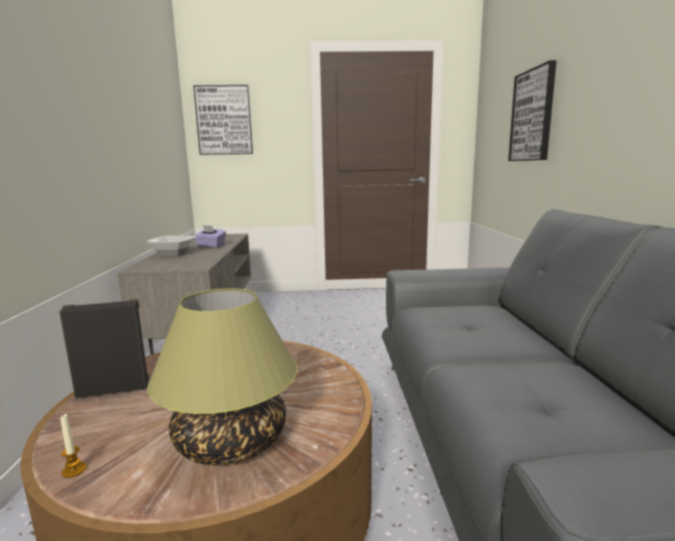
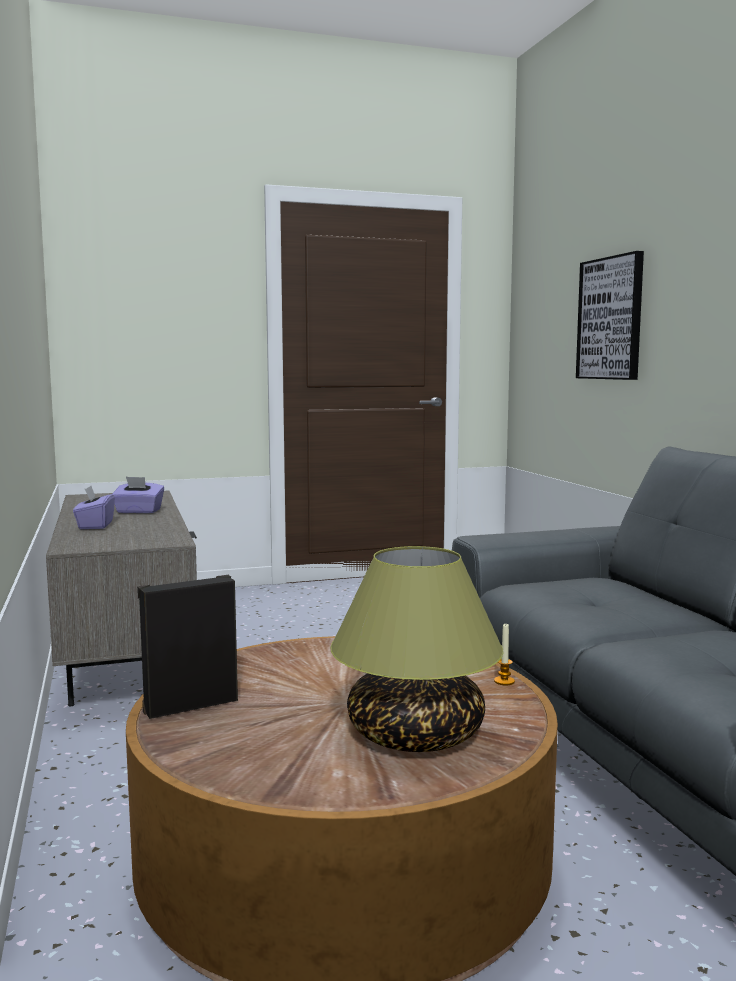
camera: 15 degrees left, 5 degrees down
candle [60,414,87,478] -> candle moved to [494,624,515,686]
bowl [147,235,196,257] -> purple tissue box [73,486,115,529]
picture [193,85,253,155] -> none

